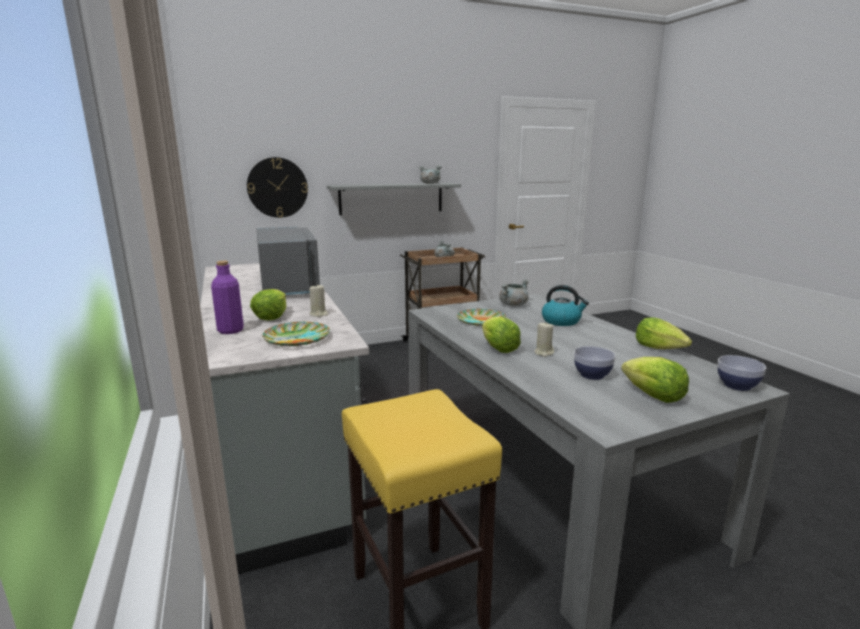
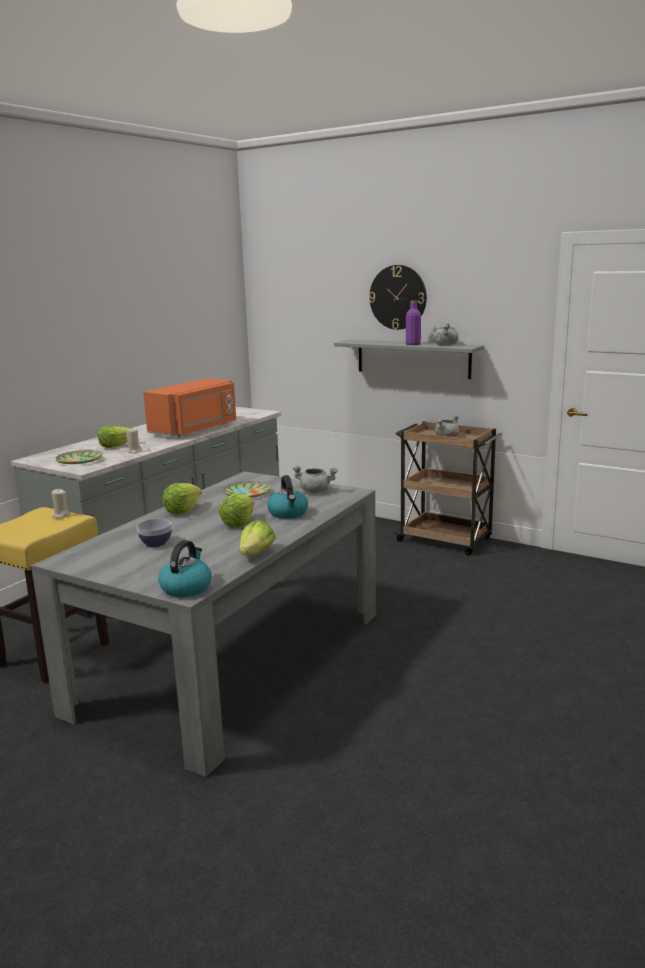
camera: 55 degrees right, 0 degrees up
purple bottle [211,261,244,334] -> purple bottle moved to [406,301,421,345]
wall clock [247,157,308,218] -> wall clock moved to [369,265,427,330]
grey microwave [257,227,320,295] -> orange microwave [143,378,236,437]
beige candle [534,322,554,357] -> beige candle moved to [51,489,71,518]
lettuce [621,357,689,403] -> lettuce moved to [219,494,254,528]
bowl [717,355,766,391] -> kettle [158,540,212,597]

